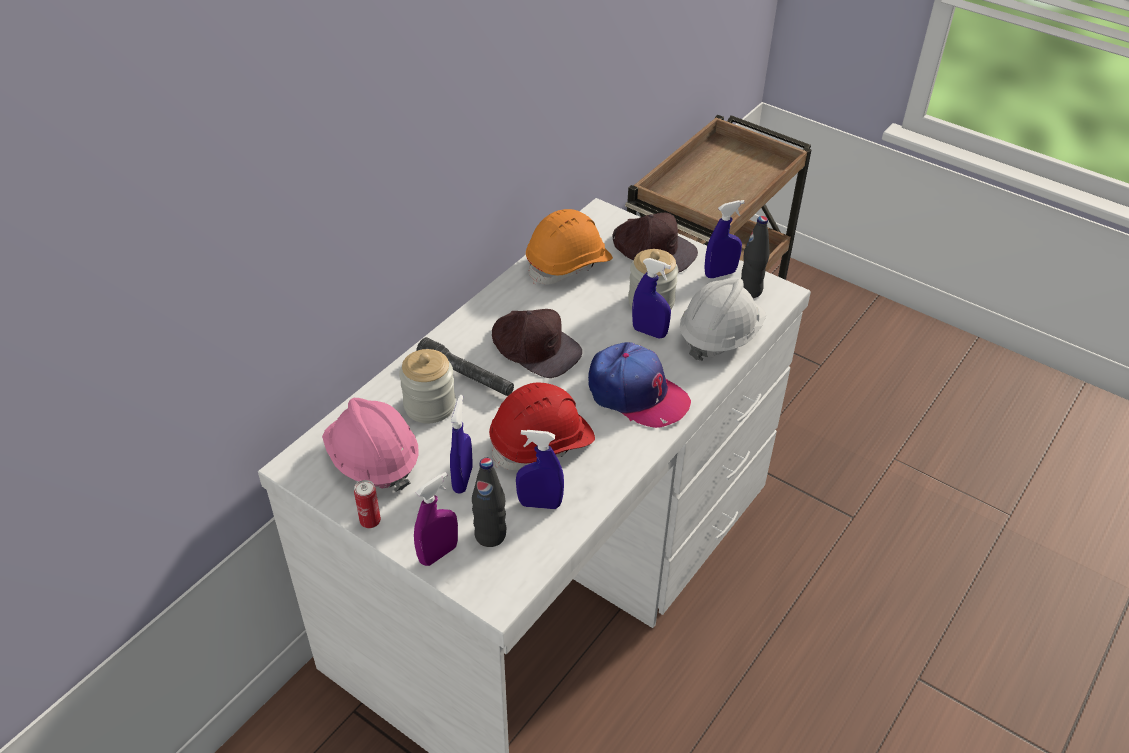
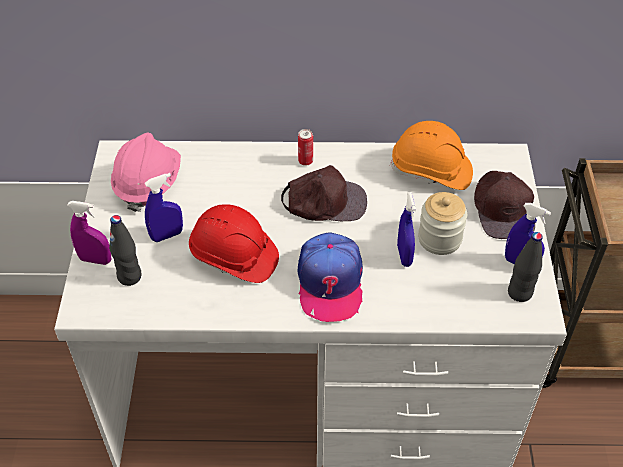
camera: 55 degrees right, 5 degrees up
can [354,480,381,528] -> can moved to [298,129,313,166]
jar [399,349,456,423] -> none
grey flashlight [416,337,514,396] -> none
brown cap [492,309,582,378] -> brown cap turned 90 degrees counterclockwise [281,165,367,221]
blue spray bottle [516,430,564,509] -> none
white hard hat [680,278,766,361] -> none

